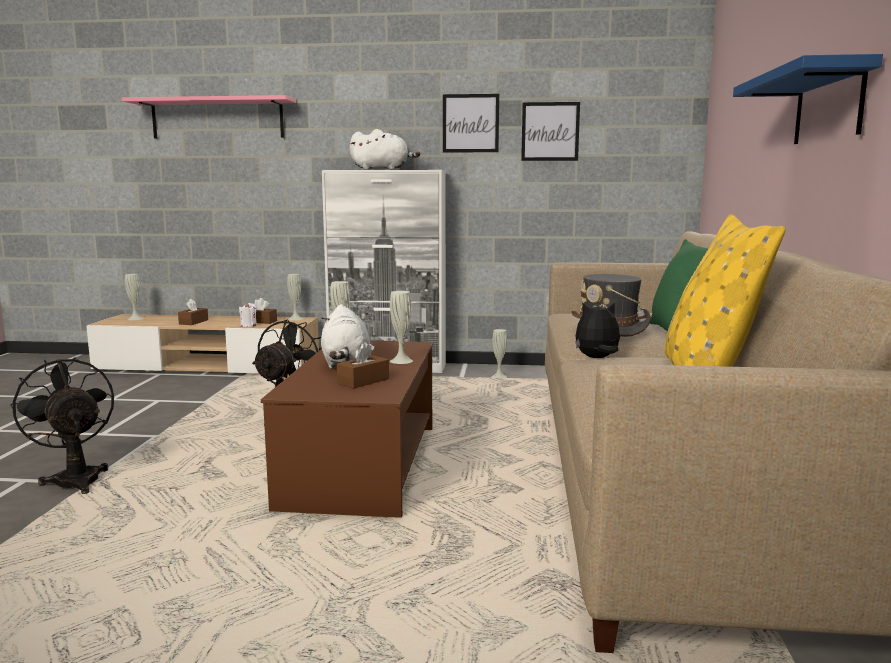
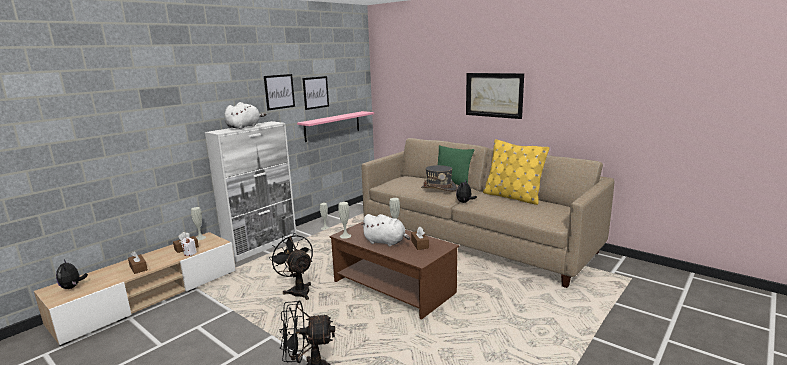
camera: 55 degrees left, 5 degrees up
pink shelf [122,95,296,139] -> pink shelf moved to [297,111,374,142]
white vase [125,274,144,320] -> plush toy [56,259,88,289]
blue shelf [733,54,883,144] -> picture [466,73,524,119]

